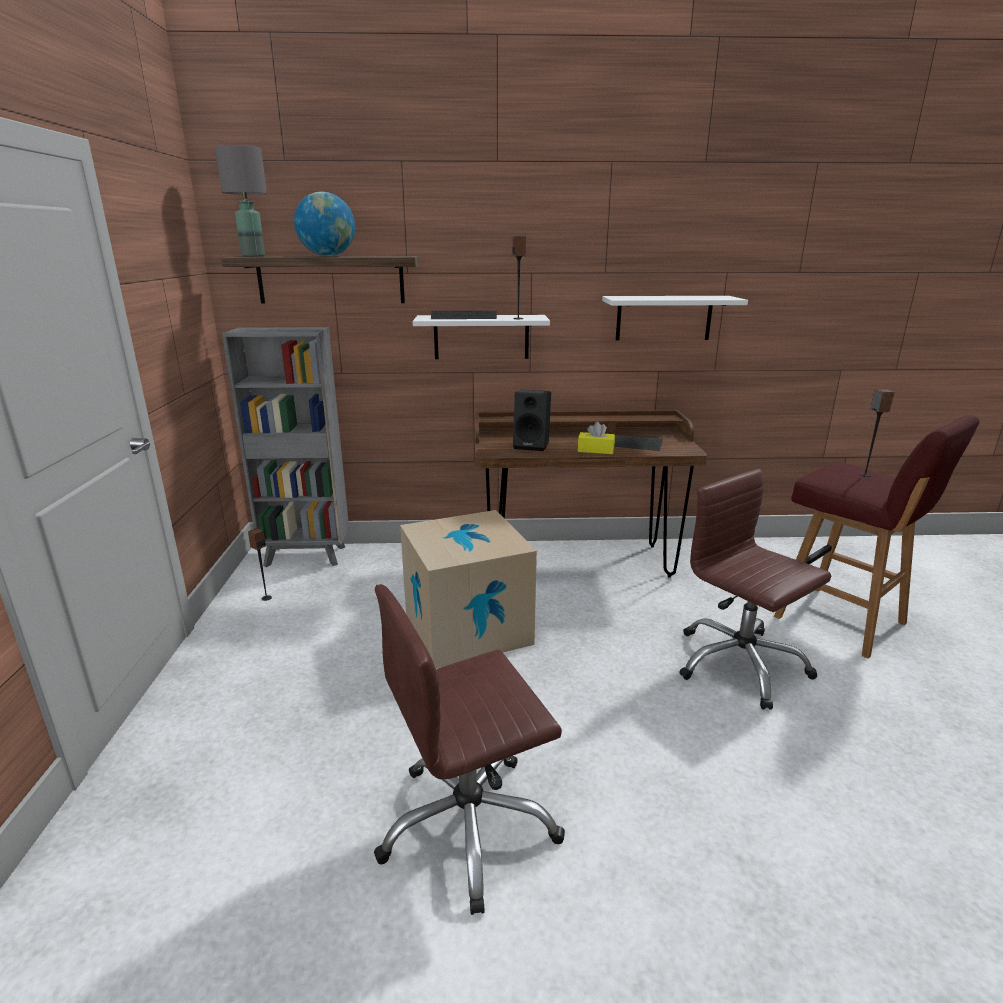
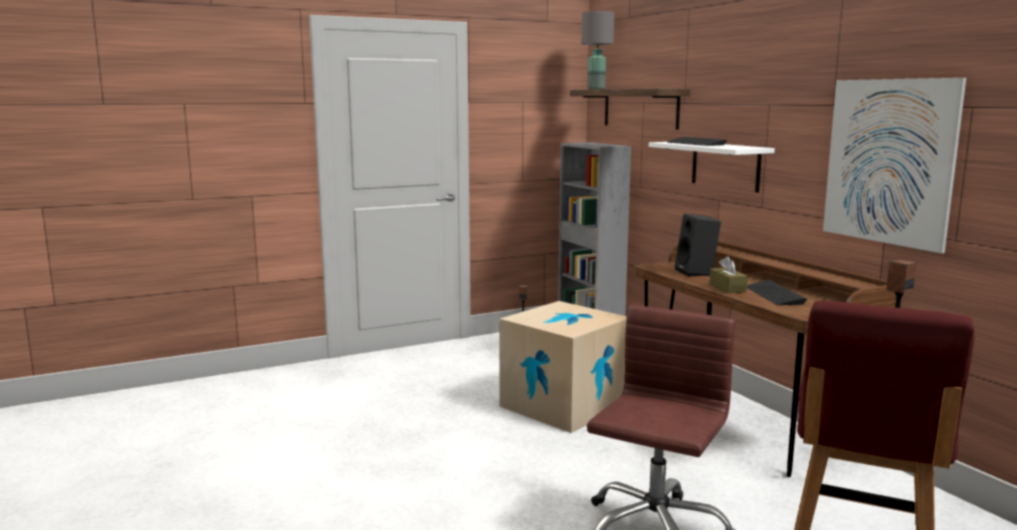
camera: 65 degrees right, 10 degrees down
globe [294,192,355,256] -> none
brown office chair [374,584,565,915] -> none
speaker [513,236,526,319] -> none
yellow tissue box [578,422,615,454] -> brown tissue box [710,256,748,294]
white shelf [602,296,748,340] -> picture [823,78,966,253]

